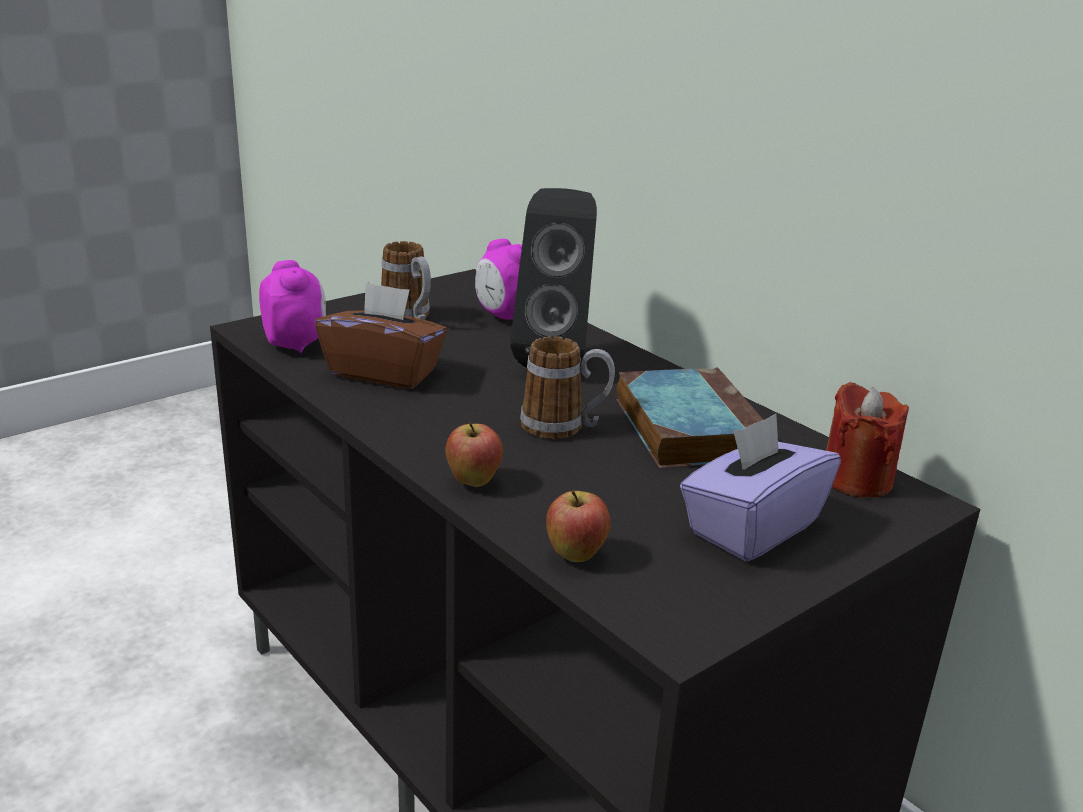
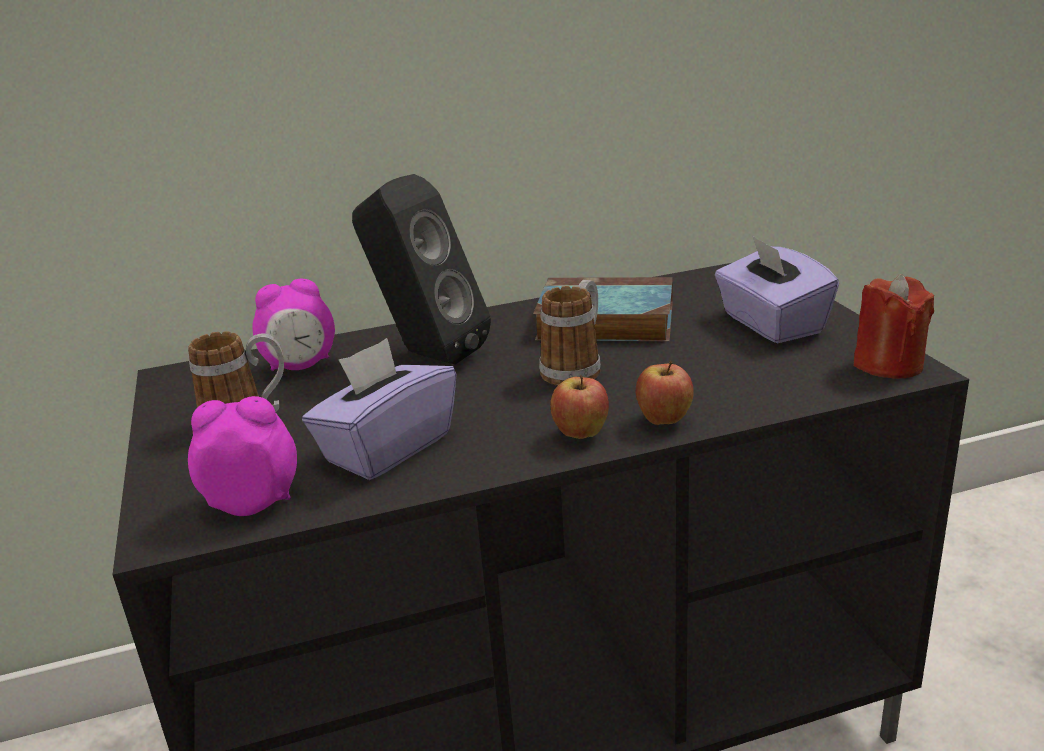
camera: 65 degrees left, 0 degrees up
brown tissue box [315,282,447,389] -> purple tissue box [302,338,457,480]
apple [546,490,611,562] -> apple moved to [550,375,609,439]
red candle [826,382,909,498] -> red candle moved to [853,274,934,379]

